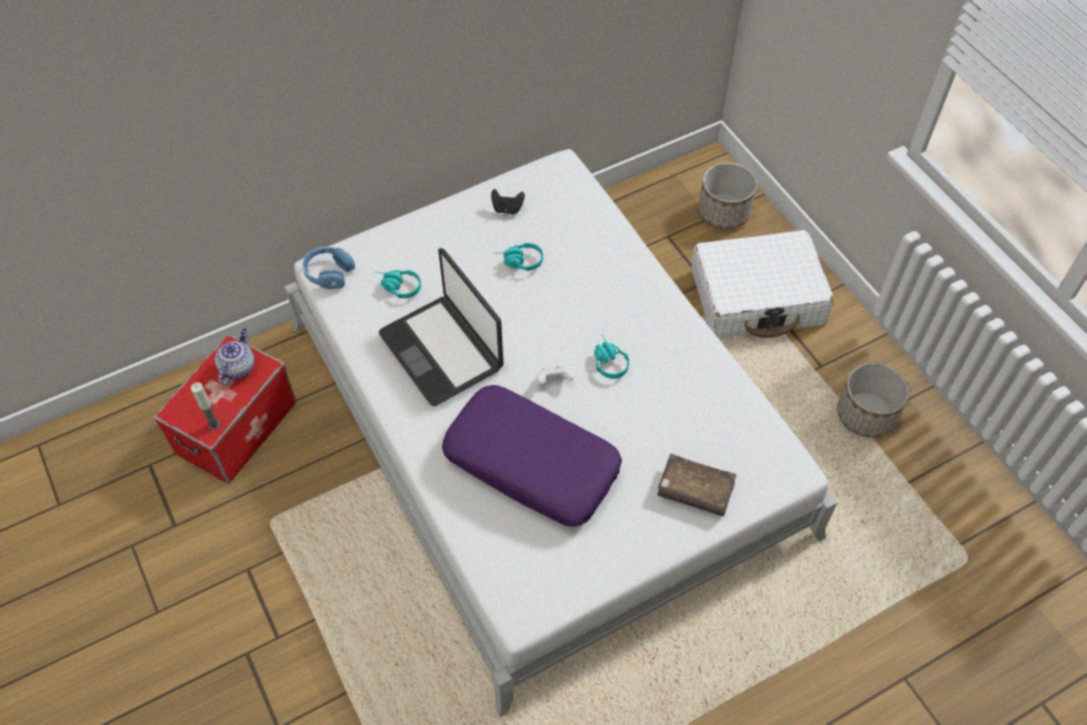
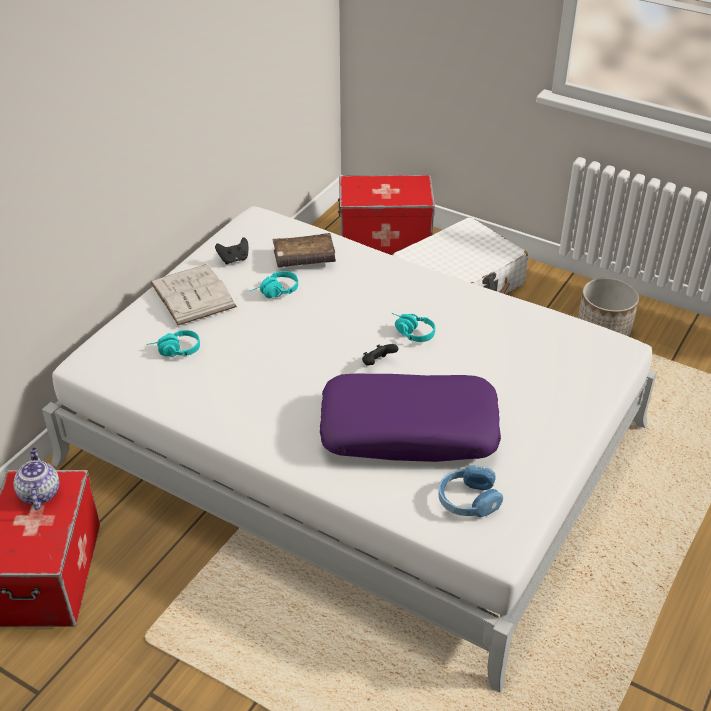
camera: 30 degrees left, 15 degrees down
candle [191,382,220,430] -> none
blue headphones [302,247,355,289] -> blue headphones moved to [439,465,503,518]
laptop [379,248,504,406] -> none
white game controller [536,366,574,385] -> black game controller [362,344,398,366]
brown book [658,454,737,517] -> brown book moved to [273,233,336,268]
planter [698,162,757,229] -> storage box [338,175,435,255]
none -> white book [150,264,237,325]

